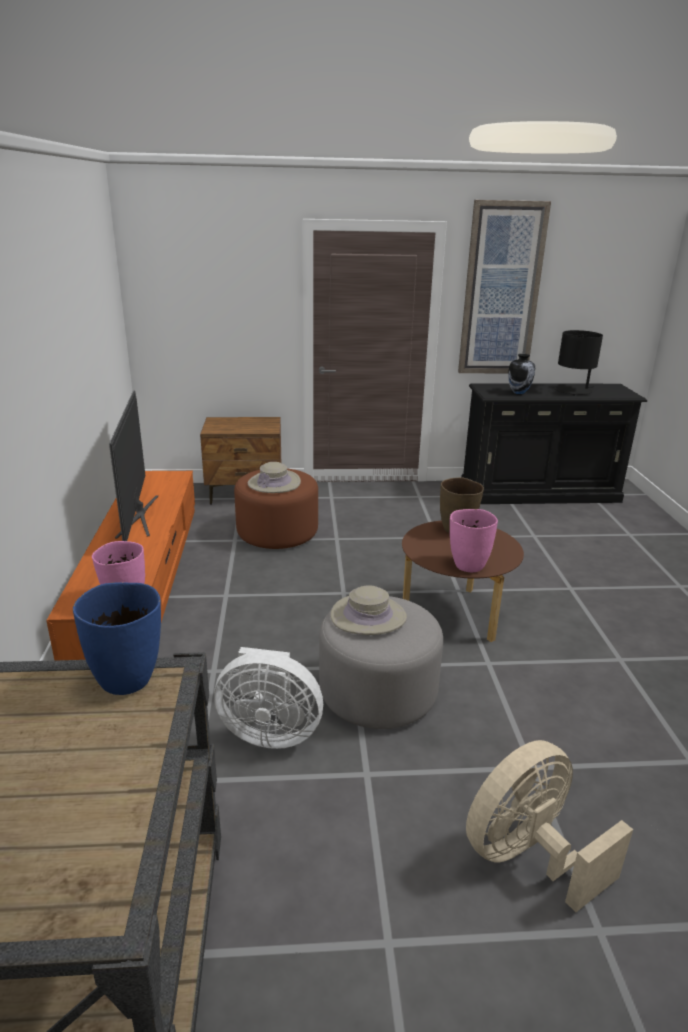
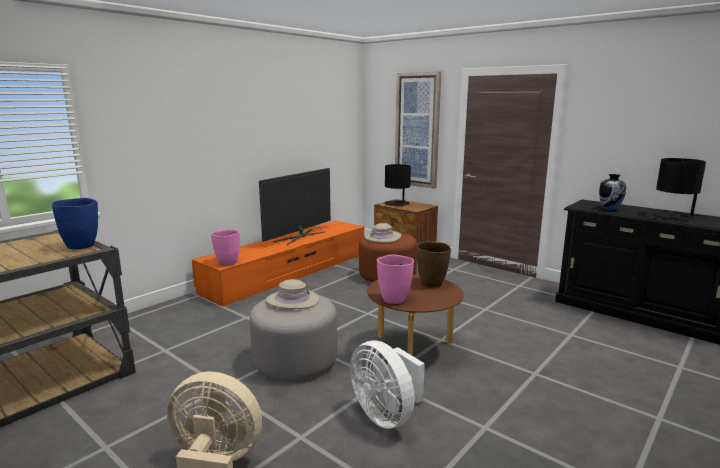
camera: 45 degrees right, 10 degrees down
white fan [214,647,323,749] -> white fan moved to [350,340,425,429]
picture [458,200,551,373] -> picture moved to [395,71,441,189]
none -> black table lamp [385,164,411,207]

